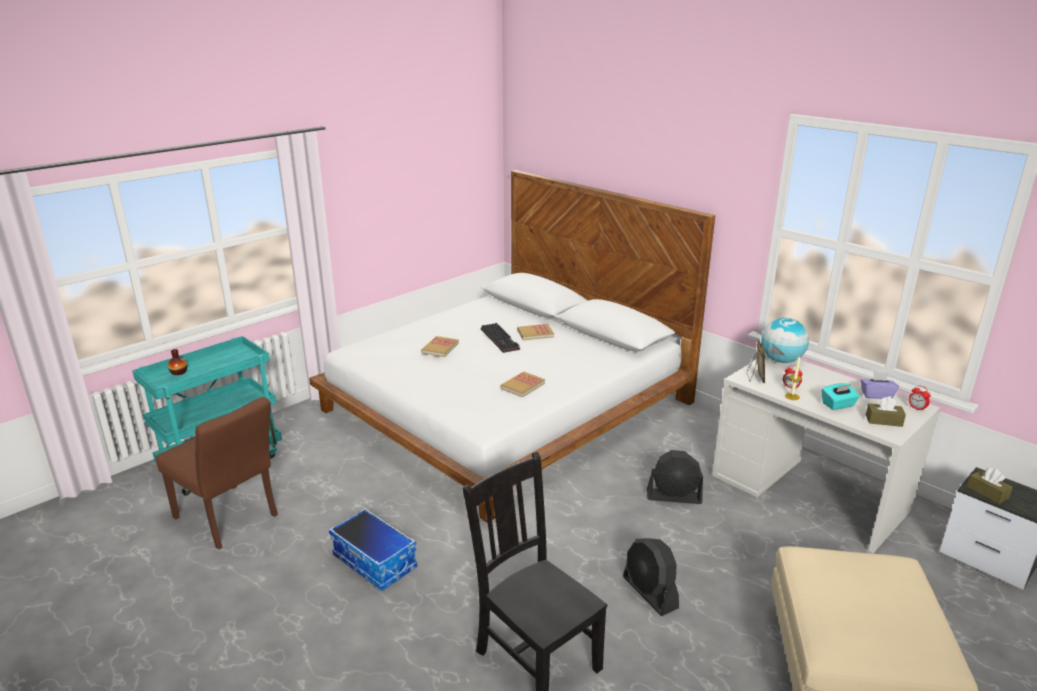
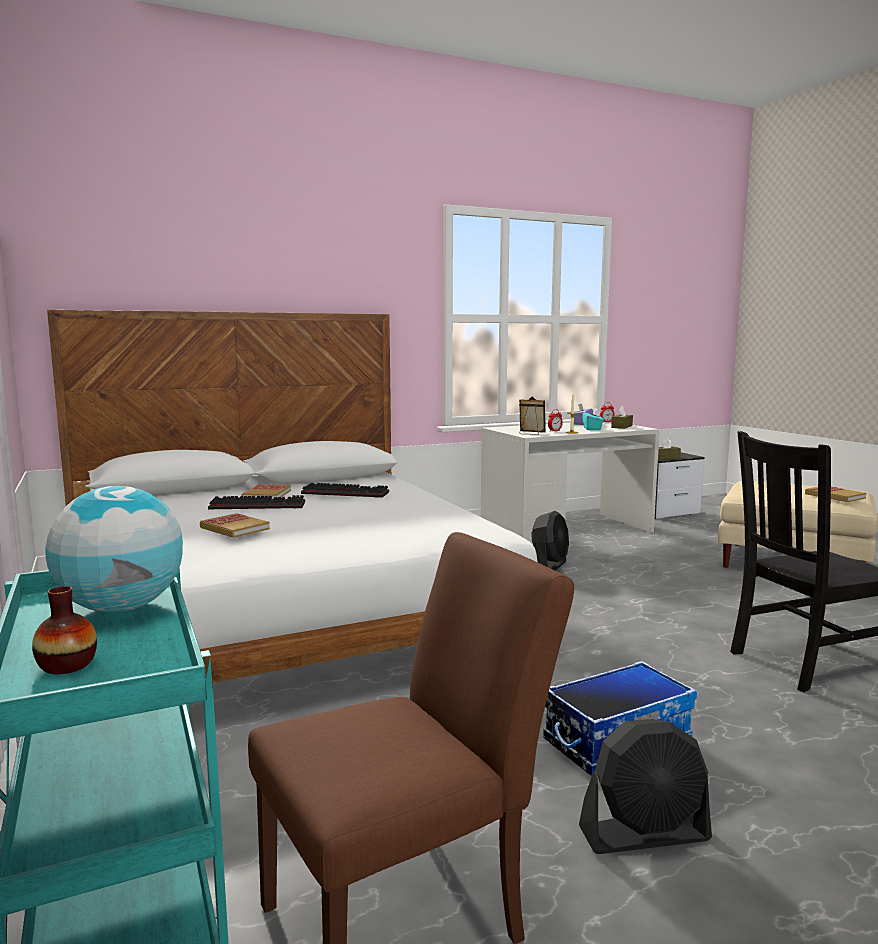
camera: 70 degrees left, 15 degrees down
book [500,371,545,397] -> book moved to [805,487,866,502]
black fan [623,538,679,616] -> black fan moved to [579,719,712,854]
globe [761,318,809,363] -> globe moved to [46,486,183,613]
none -> keyboard [301,483,389,498]

